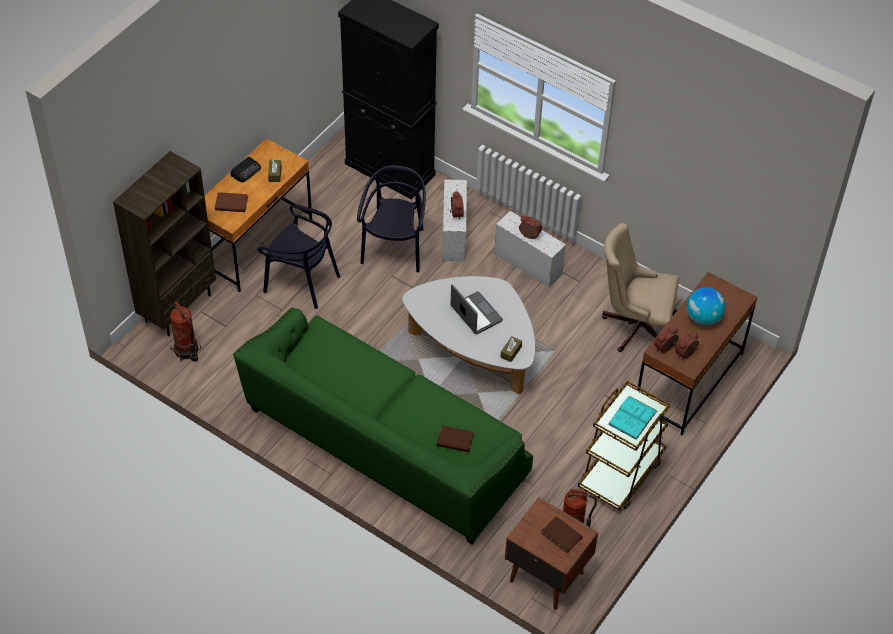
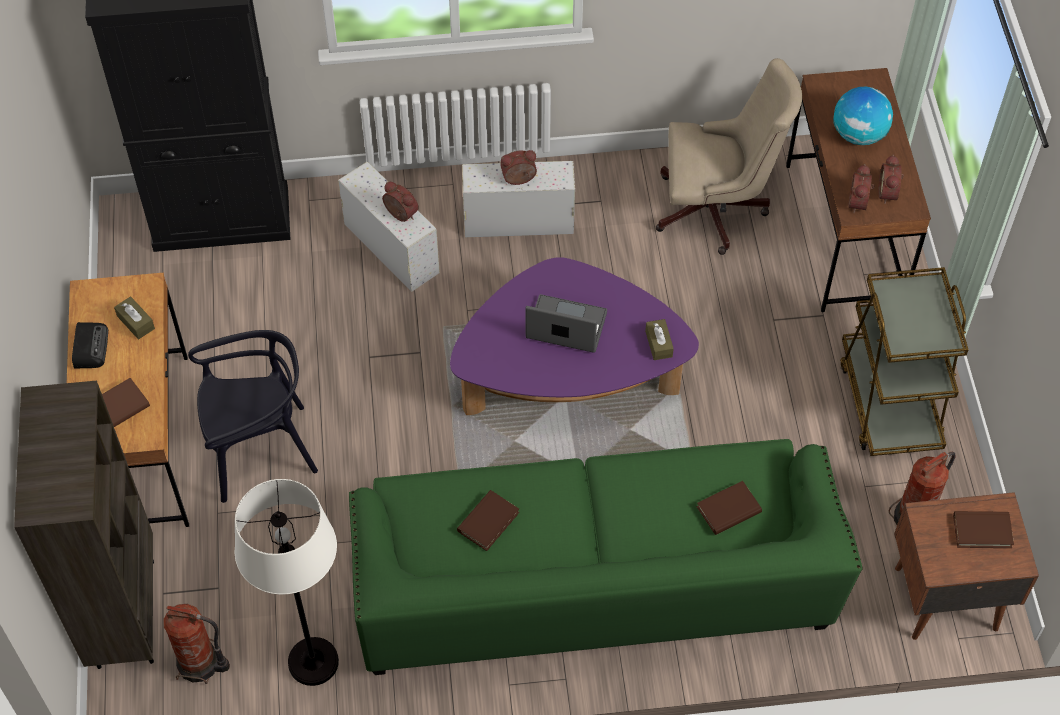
camera: 40 degrees left, 5 degrees up
black chair [357,165,426,272] -> none
white coffee table [402,276,535,394] -> purple coffee table [450,257,699,415]
beige office chair [602,223,679,352] -> beige office chair turned 150 degrees counterclockwise [656,58,802,255]
turquoise book [608,396,657,440] -> none
none -> white floor lamp [234,479,339,686]
none -> brown book [457,490,519,551]

